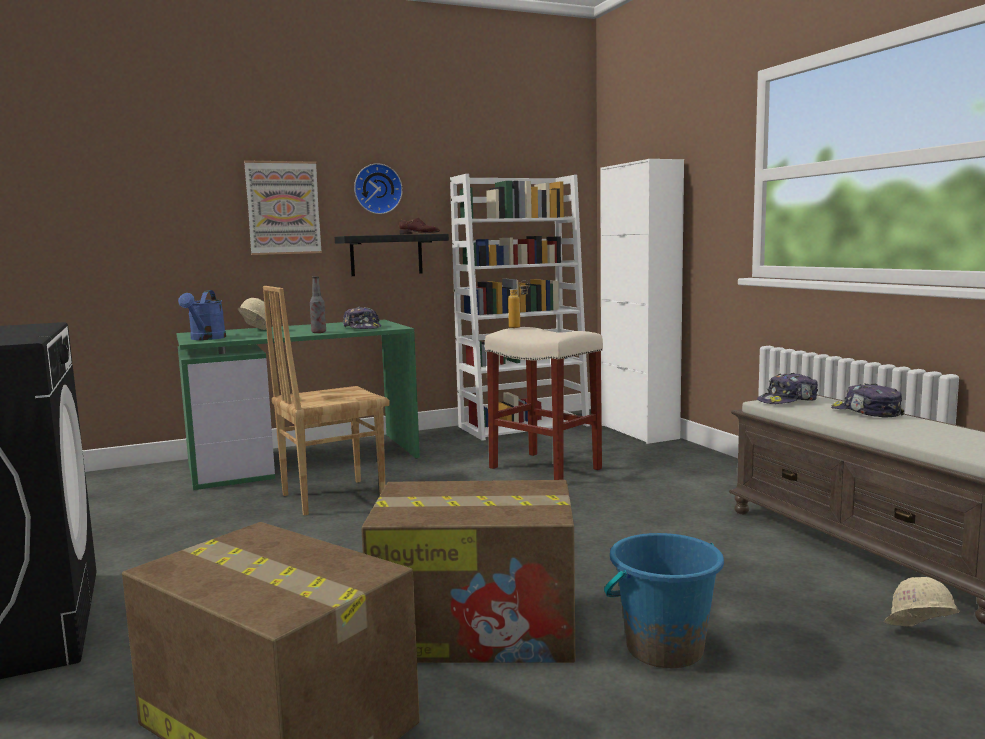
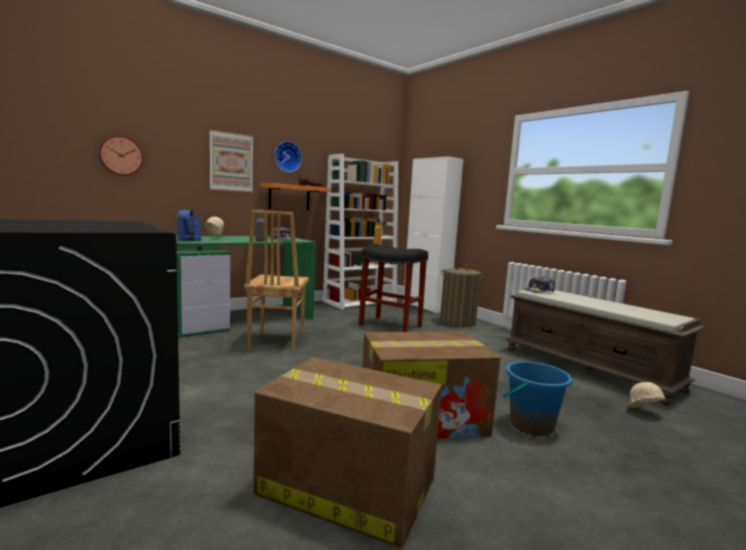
camera: 15 degrees left, 0 degrees up
brown chair [263,286,390,516] -> brown chair turned 45 degrees counterclockwise [244,210,309,352]
black shelf [335,234,449,276] -> orange shelf [260,183,330,210]
beige stool [485,327,603,480] -> black stool [359,245,428,332]
cap [831,383,905,417] -> none
none -> wall clock [98,135,144,176]
none -> laundry basket [440,262,485,327]

